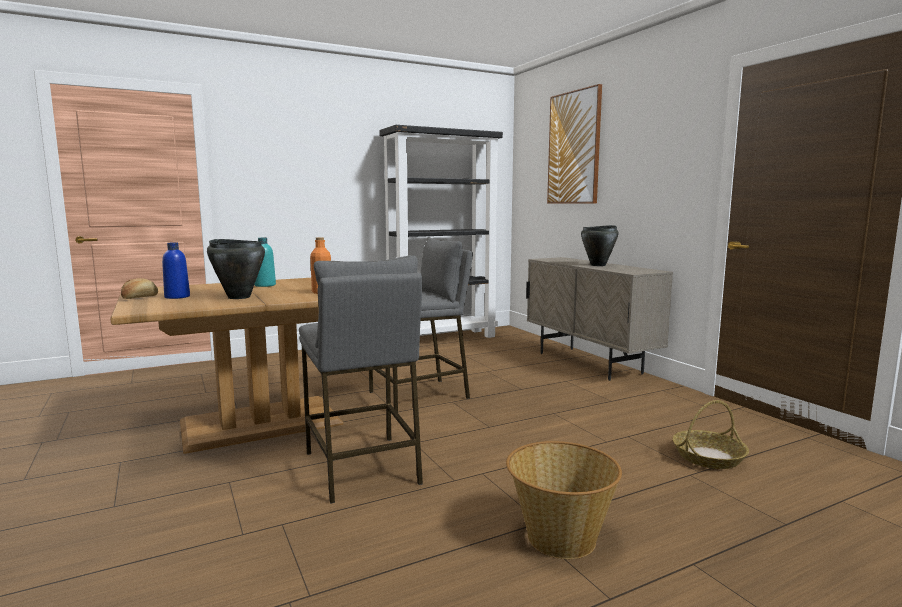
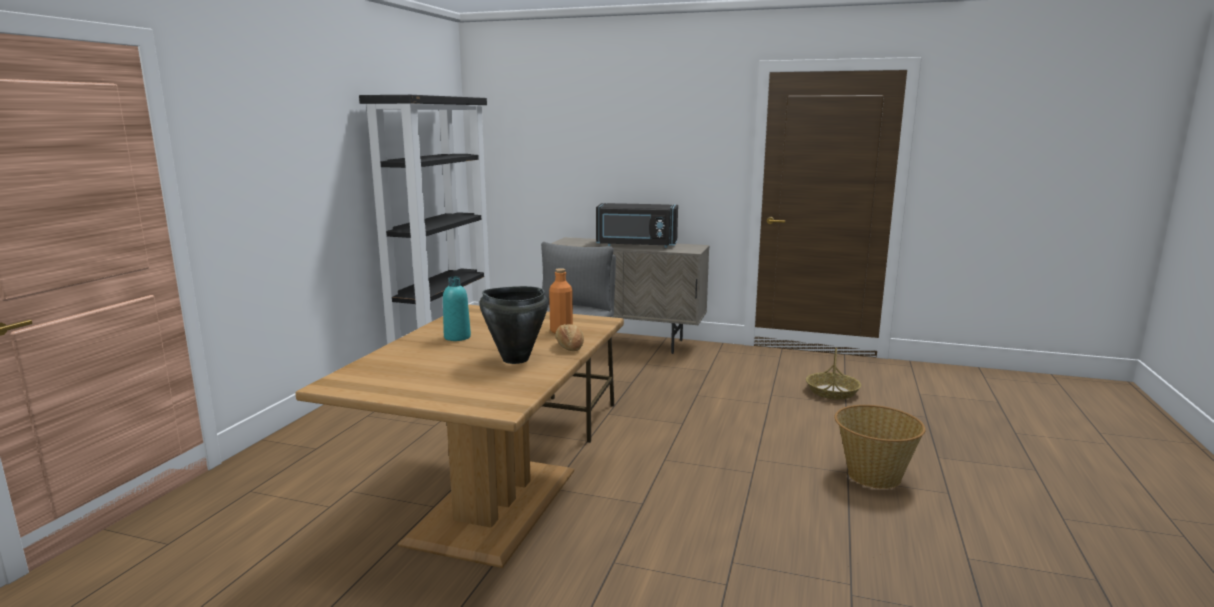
camera: 45 degrees left, 5 degrees up
bread [121,278,158,299] -> bread moved to [555,324,584,351]
blue bottle [162,242,190,299] -> none
grey stool [299,255,423,504] -> none
picture [547,84,602,204] -> none
black cooking pot [581,225,618,266] -> black microwave [596,203,678,248]

